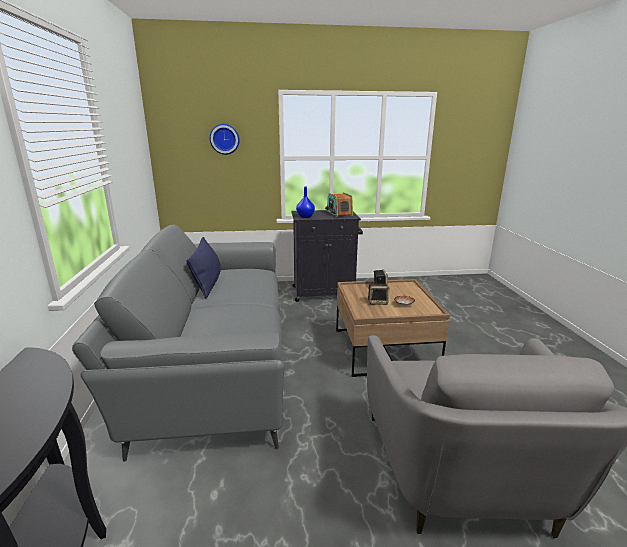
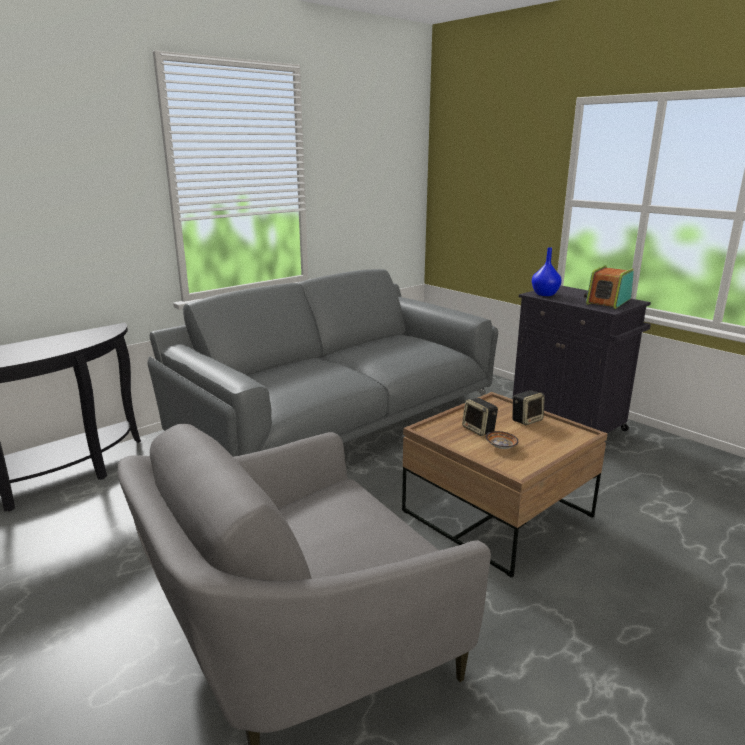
camera: 55 degrees right, 0 degrees up
blue pillow [186,237,221,298] -> none
wall clock [210,124,240,155] -> none

